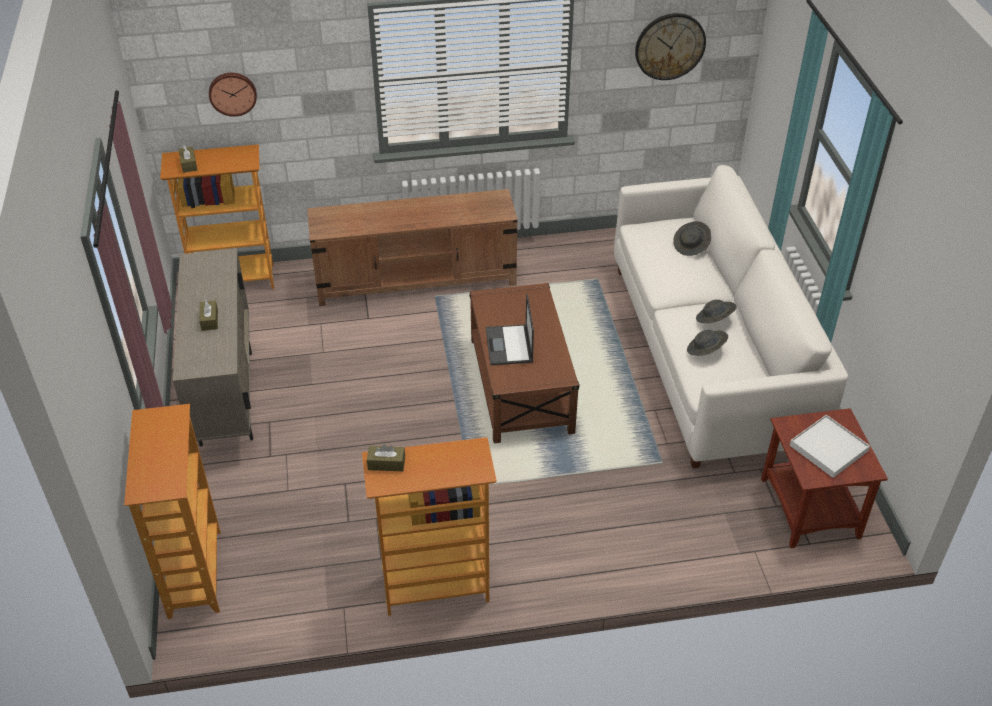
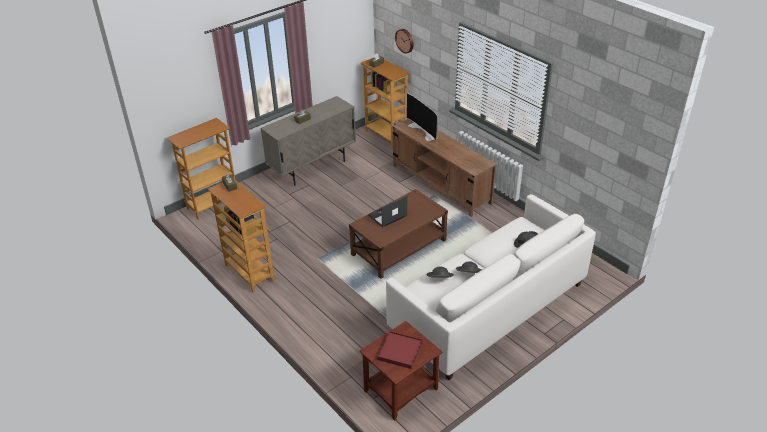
camera: 60 degrees right, 5 degrees down
wall clock [635,13,706,80] -> none
white tray [790,415,870,478] -> red tray [377,331,422,369]
none -> television [406,93,438,141]

